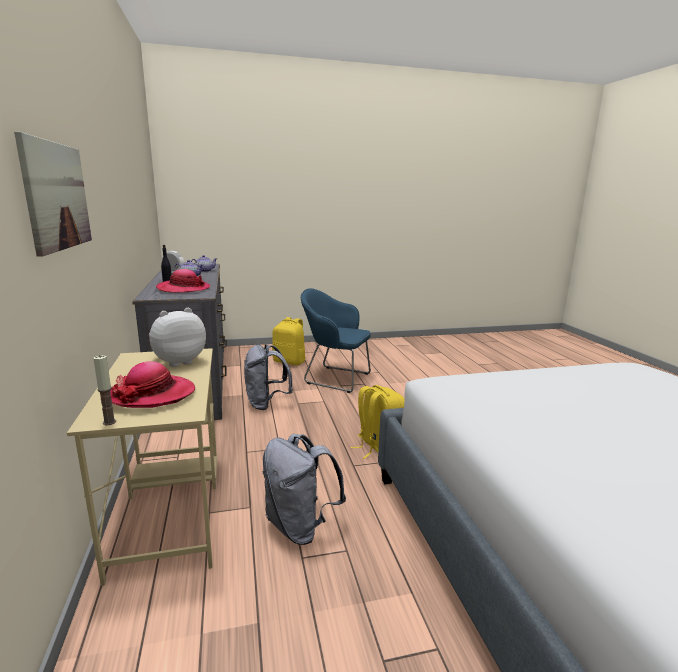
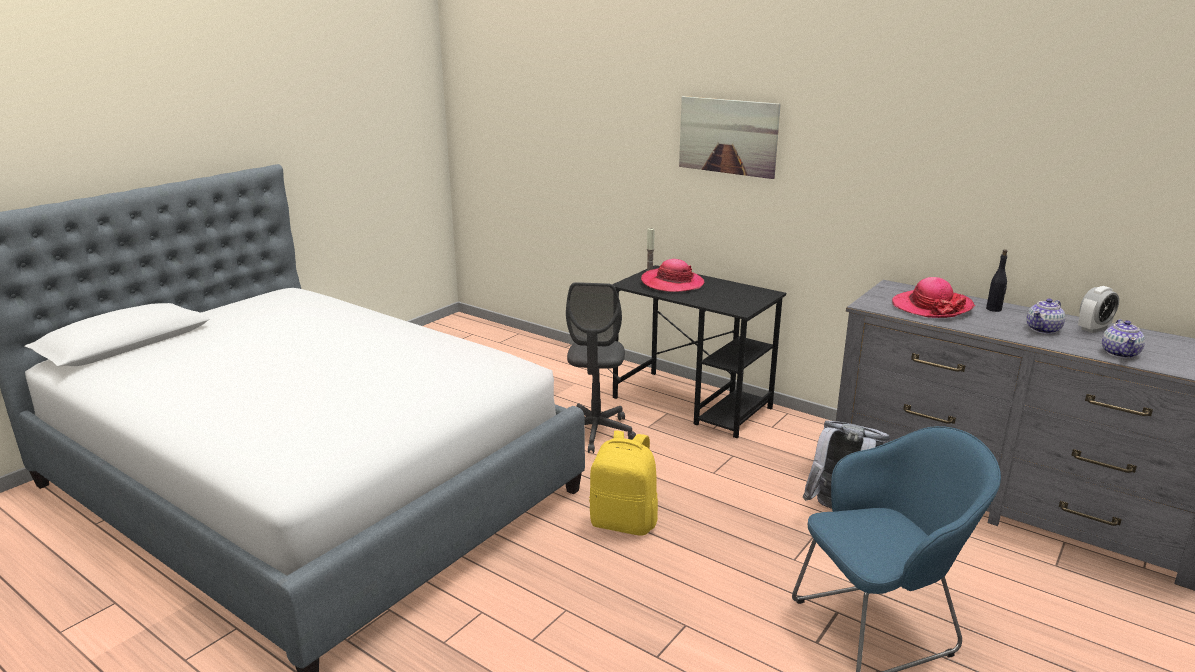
camera: 140 degrees right, 5 degrees up
beige desk [67,348,217,586] -> black desk [612,265,786,438]
plush toy [148,308,206,367] -> none
grey backpack [263,434,346,545] -> grey office chair [566,282,636,453]
yellow backpack [272,317,306,366] -> none

